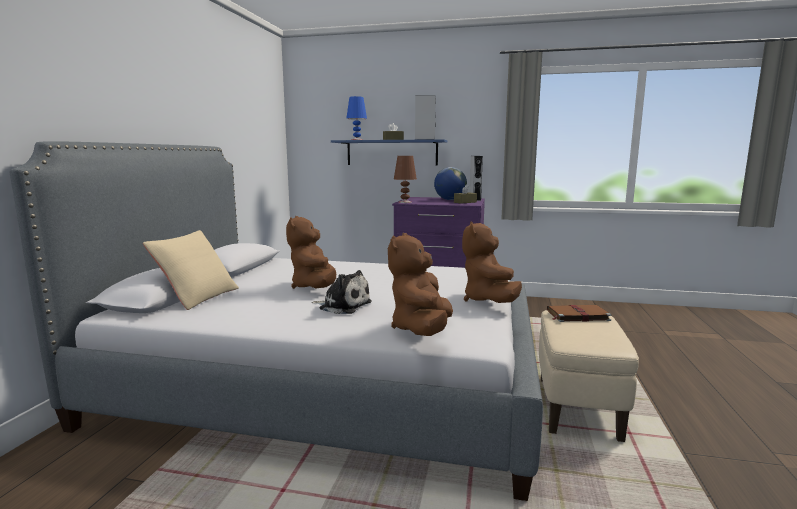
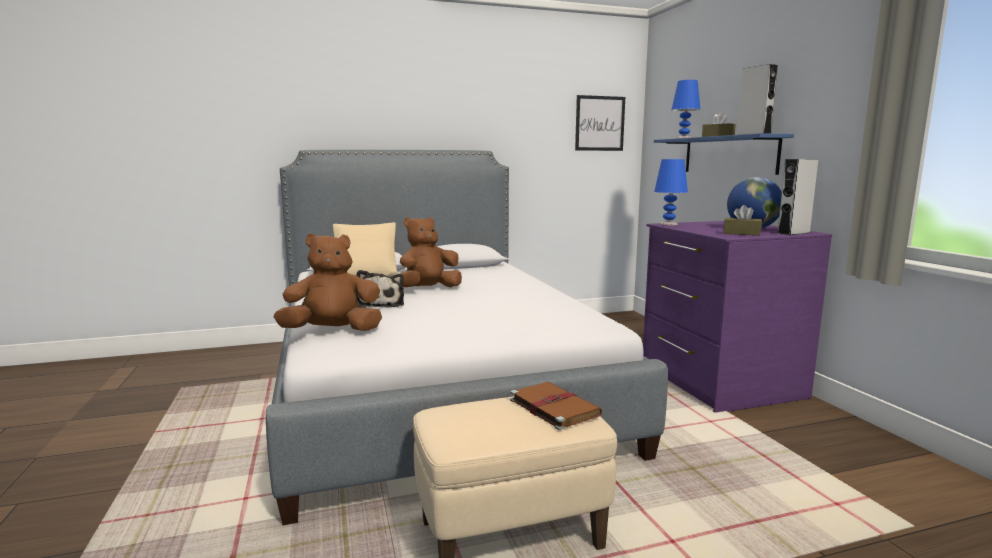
camera: 60 degrees right, 0 degrees up
brown table lamp [394,156,417,203] -> blue table lamp [654,159,688,225]
brown plush toy [462,222,522,303] -> none
none -> picture [575,95,625,151]

